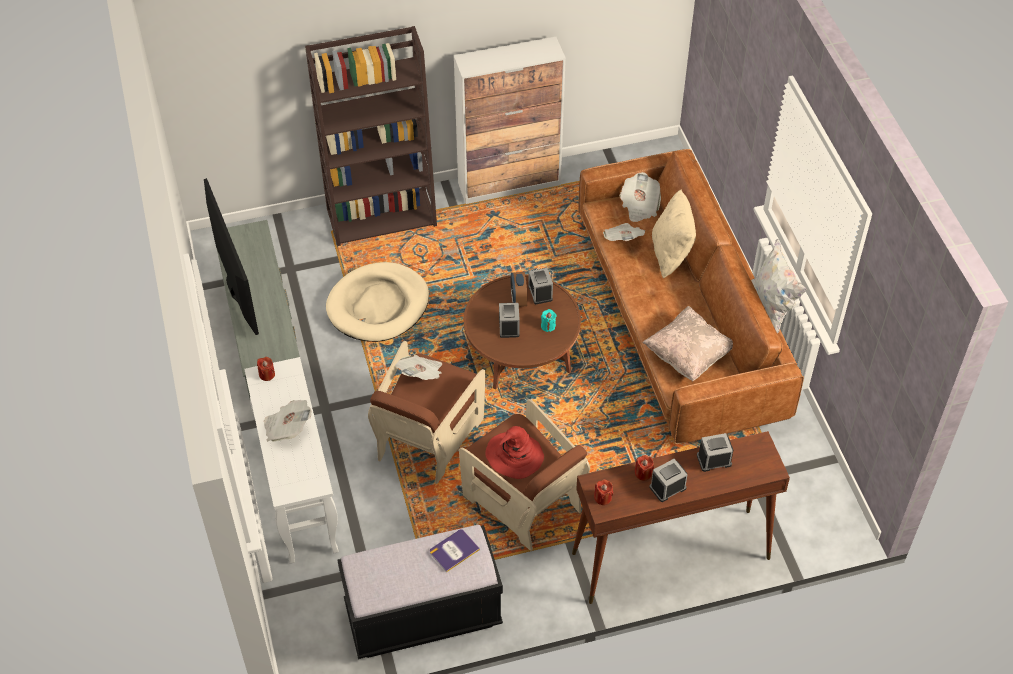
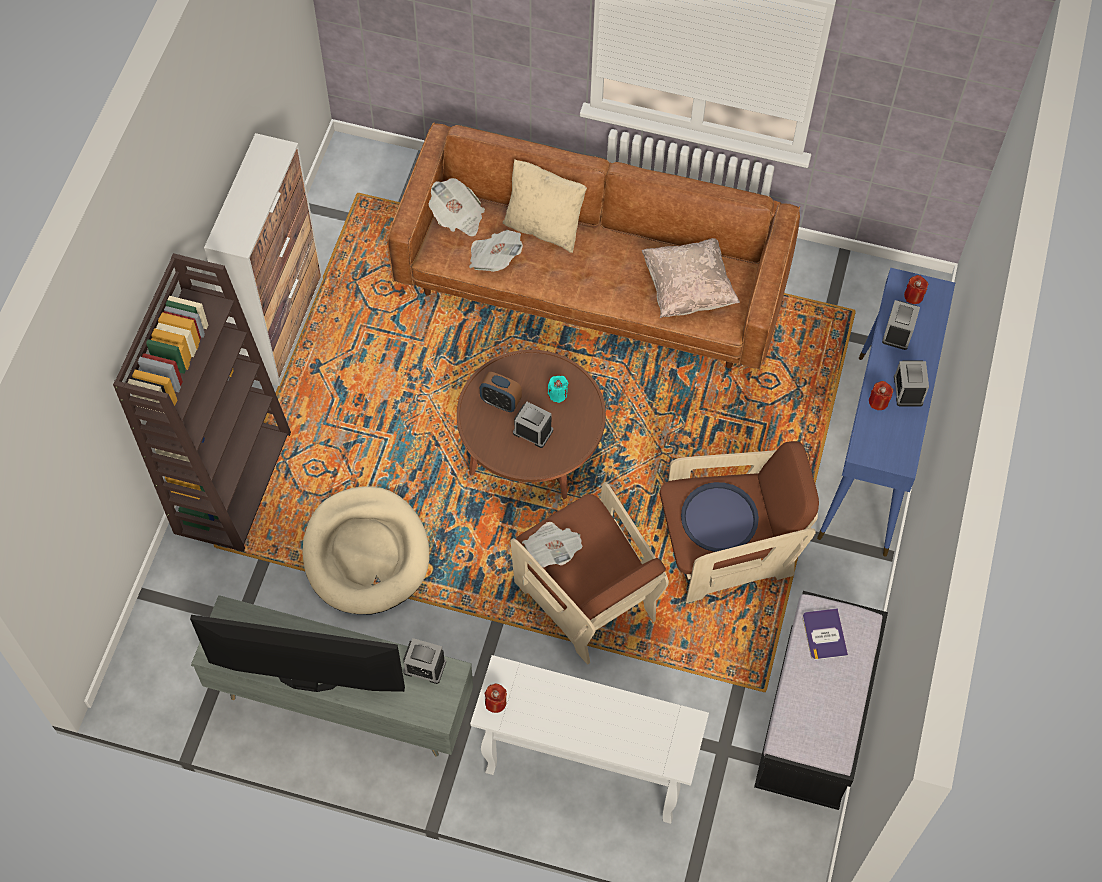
camera: 60 degrees left, 10 degrees up
newspaper [264,400,311,442] -> none
red hat [485,426,544,479] -> blue tray [681,482,759,552]
alarm clock [528,268,553,304] -> alarm clock moved to [403,638,446,684]
brown console table [572,431,790,604] -> blue console table [817,268,955,557]
red candle [594,479,613,505] -> red candle moved to [904,275,928,304]
white pillow [751,239,807,334] -> none

